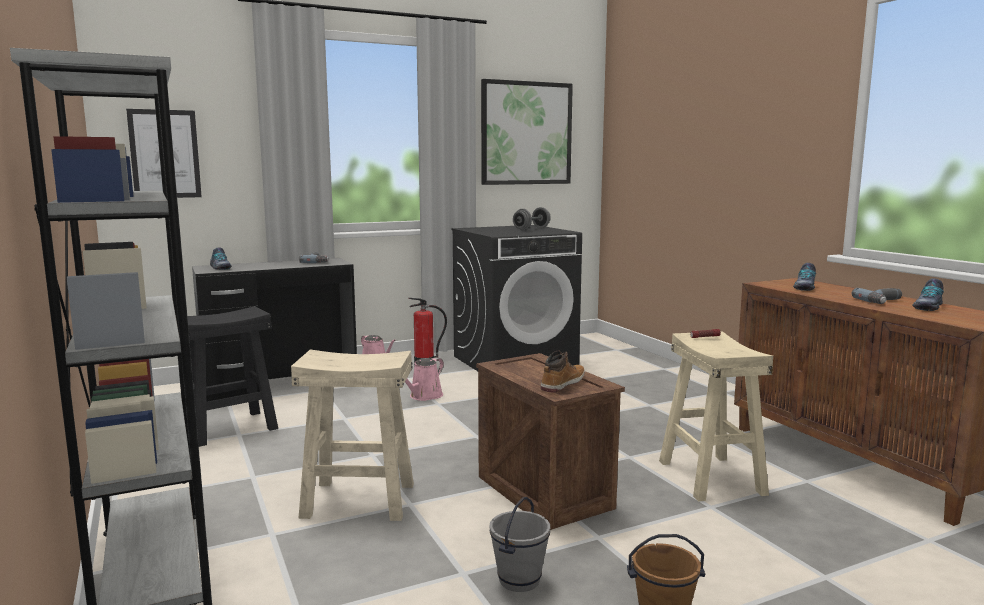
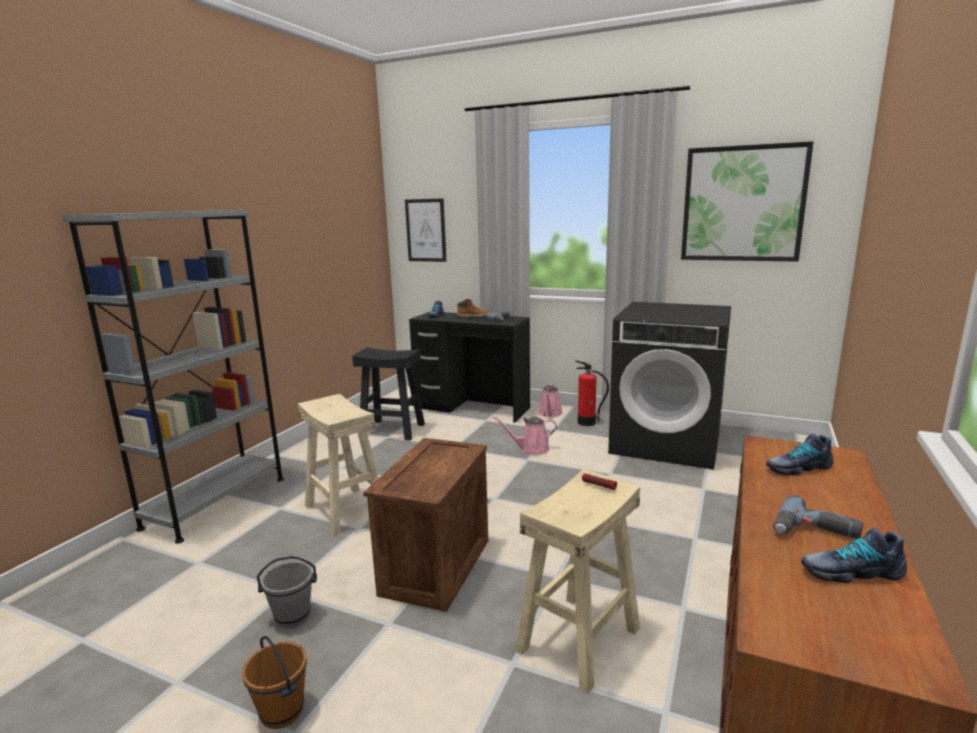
camera: 50 degrees right, 5 degrees up
grey dumbbell [513,207,551,230] -> none
boot [540,350,585,393] -> boot moved to [457,299,491,318]

